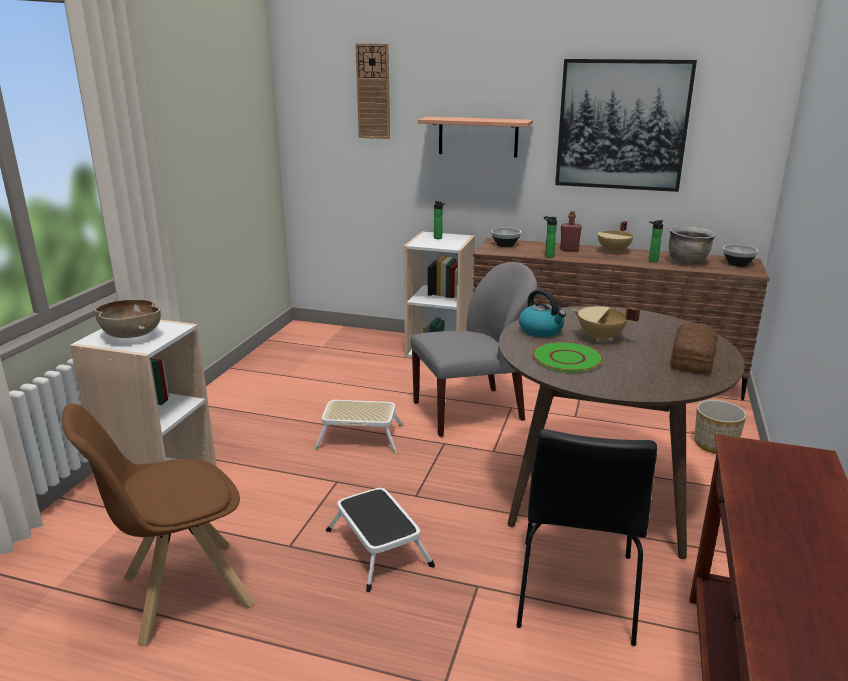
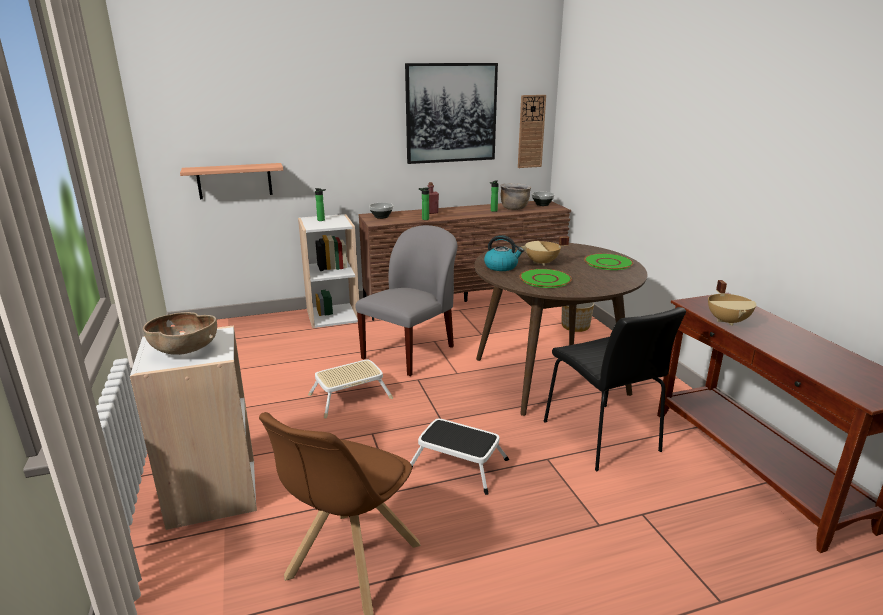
camera: 35 degrees left, 0 degrees up
wall clock [355,44,390,139] -> wall clock moved to [518,95,546,168]
shelf [418,117,533,158] -> shelf moved to [180,163,283,199]
beige cooking pot [598,221,633,254] -> beige cooking pot moved to [708,280,756,326]
bread [671,323,718,375] -> green plate [584,253,633,270]

